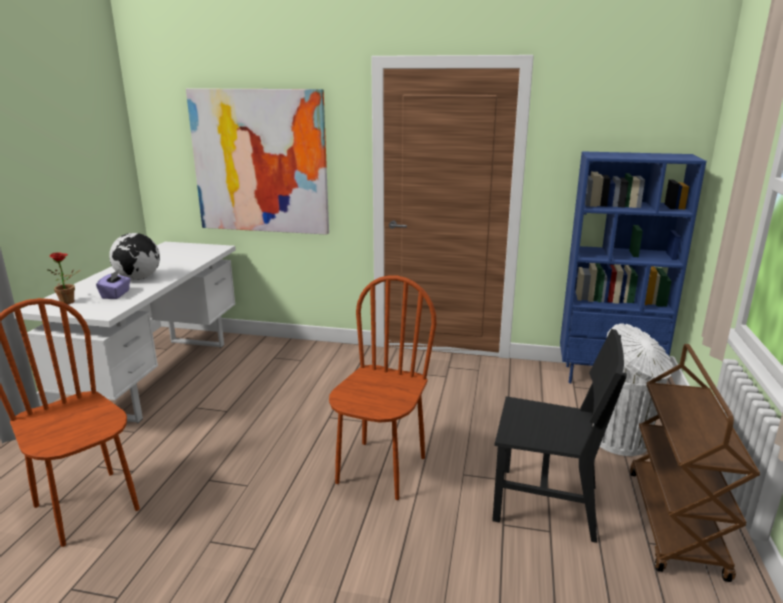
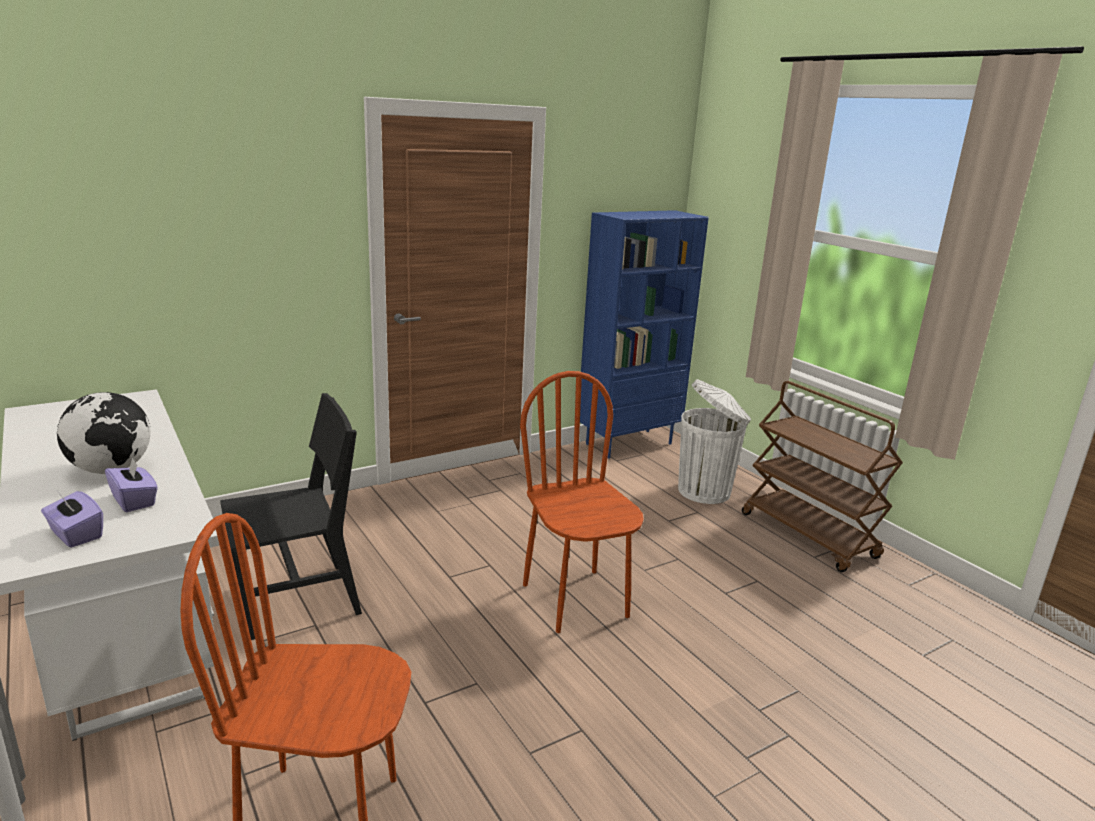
camera: 45 degrees left, 0 degrees up
potted plant [47,252,80,304] -> purple tissue box [41,491,103,548]
picture [186,88,329,235] -> none
black chair [492,329,627,543] -> black chair moved to [220,393,362,640]

